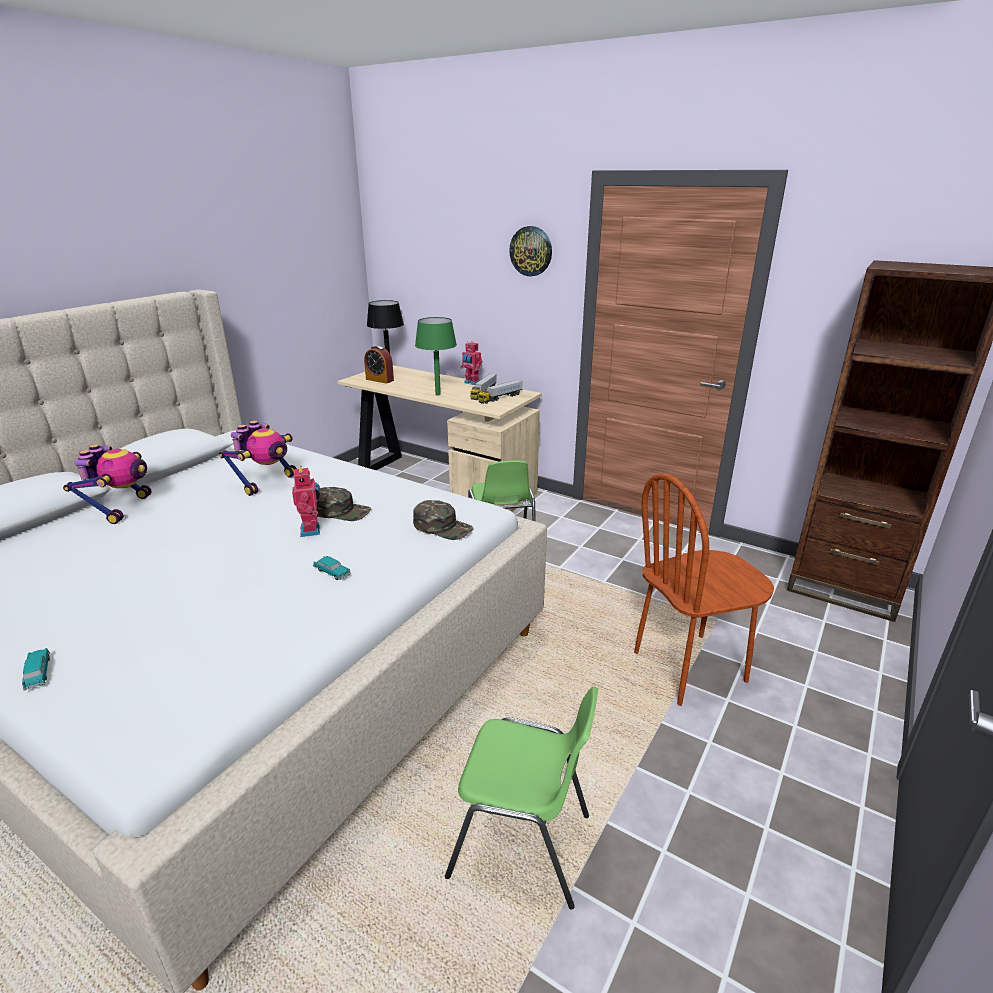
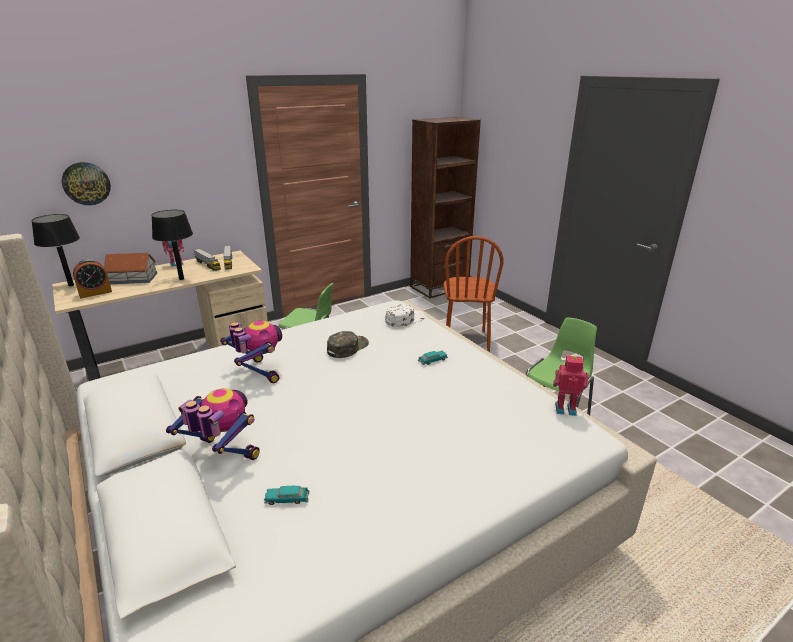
camera: 65 degrees left, 0 degrees up
toy car [22,648,50,691] -> toy car moved to [264,486,310,505]
toy robot [292,466,320,537] -> toy robot moved to [553,356,589,416]
green cap [413,500,474,540] -> white cap [385,304,425,327]
green table lamp [415,317,457,396] -> black table lamp [151,210,193,280]
wall clock [509,226,552,276] -> wall clock moved to [62,162,111,205]
none -> toy house [104,253,157,284]

